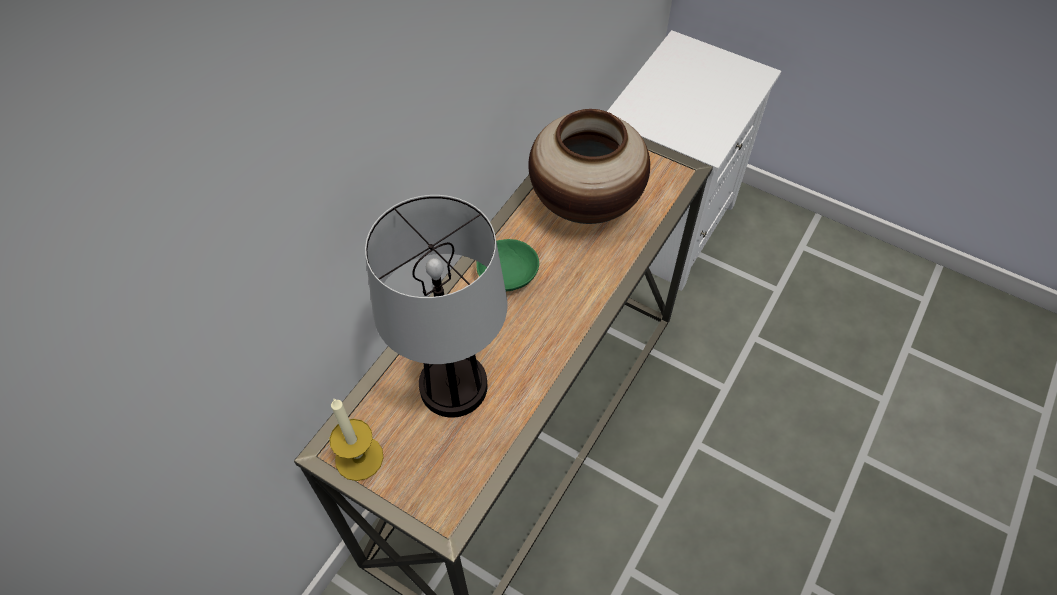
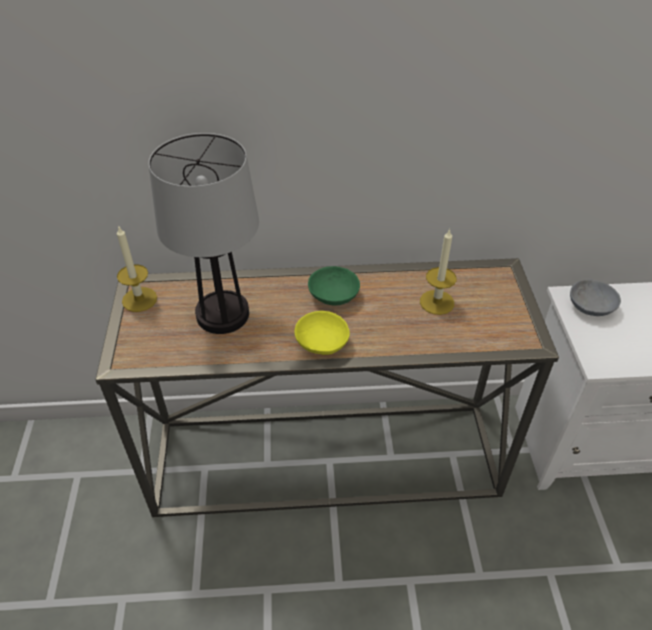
camera: 55 degrees right, 10 degrees down
vase [529,109,650,224] -> candle [420,228,457,315]
none -> yellow bowl [294,311,350,355]
none -> grey bowl [570,279,621,316]

